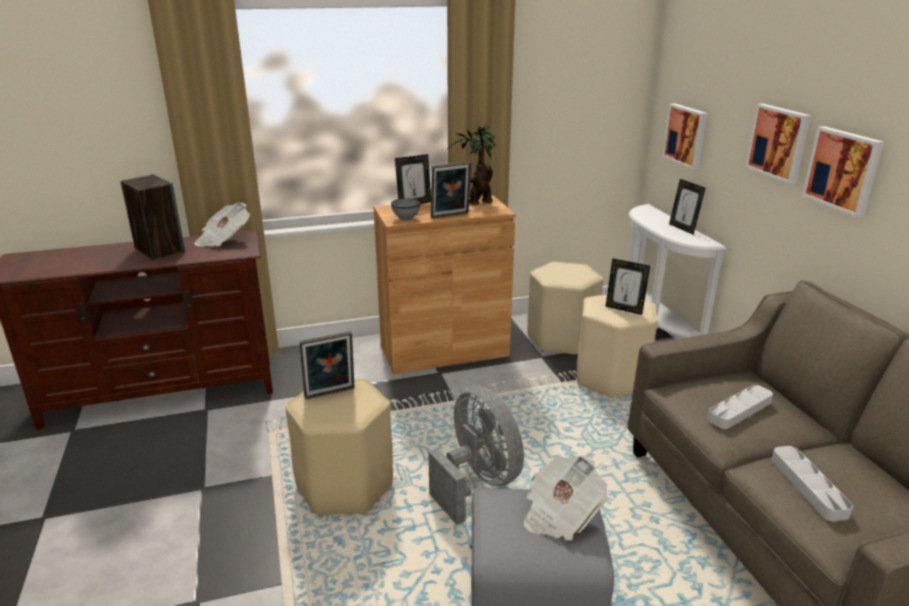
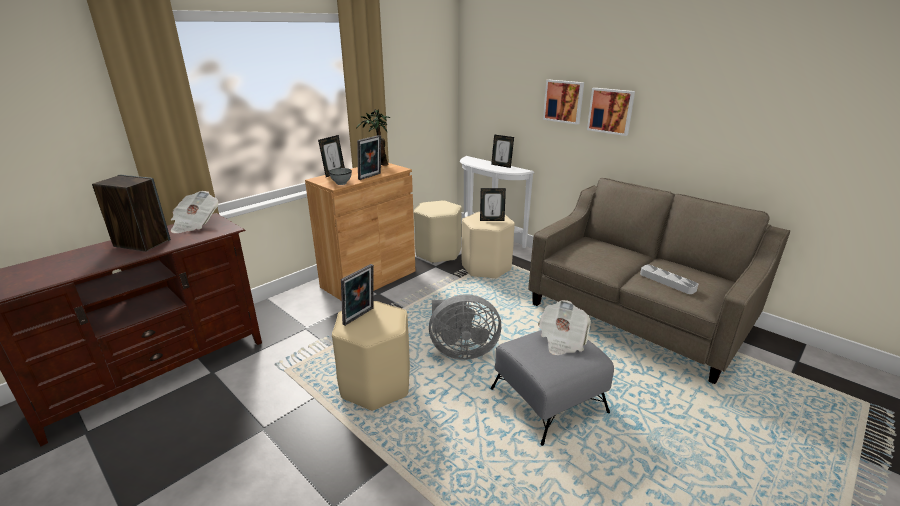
camera: 30 degrees left, 0 degrees up
grey fan [428,387,524,525] -> grey fan turned 150 degrees clockwise [429,294,501,360]
picture [662,104,708,170] -> none
grey tray [708,385,773,429] -> none

